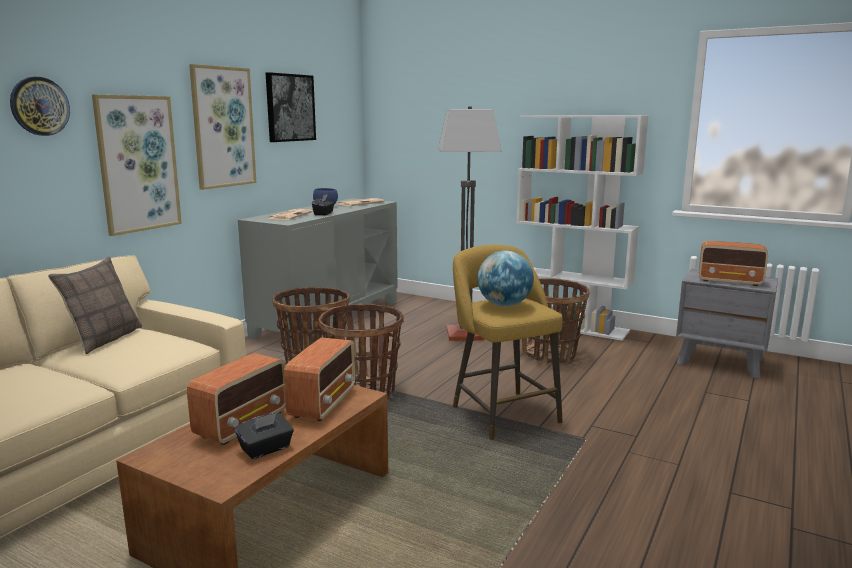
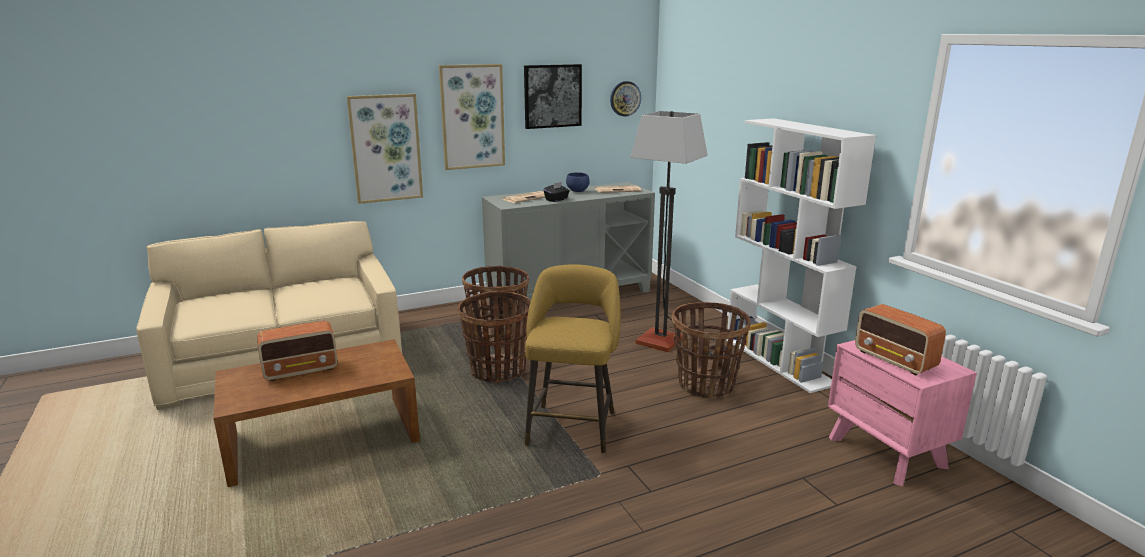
camera: 35 degrees right, 5 degrees up
wall clock [10,77,70,136] -> wall clock moved to [610,81,641,117]
pillow [48,256,142,355] -> none
black tissue box [235,413,294,459] -> none
radio [284,337,355,421] -> none
globe [477,251,534,306] -> none
grey nightstand [676,269,778,378] -> pink nightstand [828,340,977,486]

